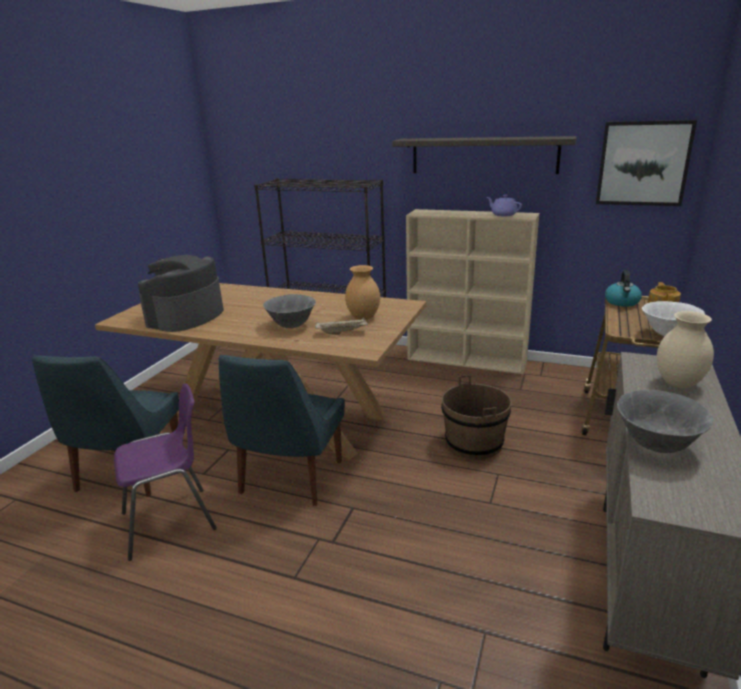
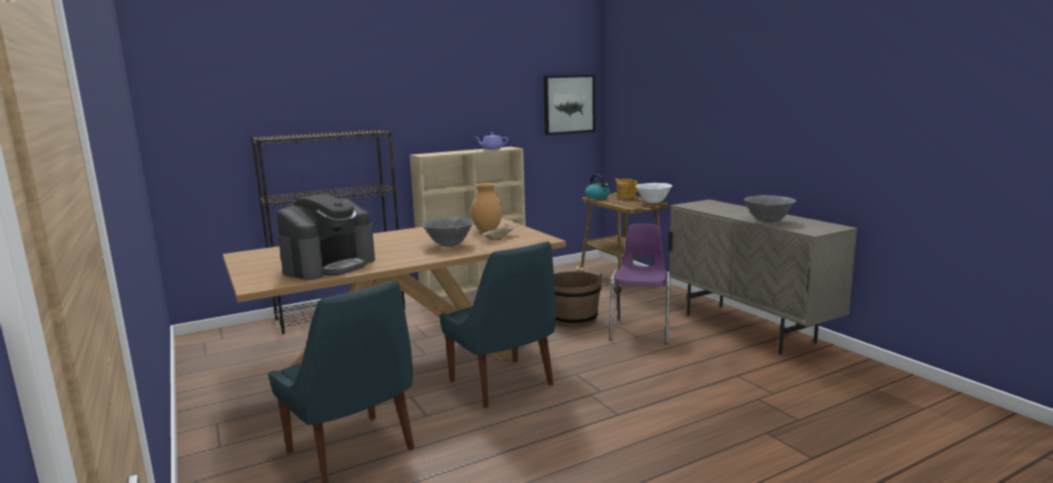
camera: 50 degrees left, 10 degrees down
purple chair [114,383,217,561] -> purple chair moved to [609,224,670,344]
coffee machine [138,255,224,332] -> coffee machine turned 120 degrees counterclockwise [277,194,375,280]
shelf [392,136,577,174] -> none
beige vase [657,311,714,388] -> none

